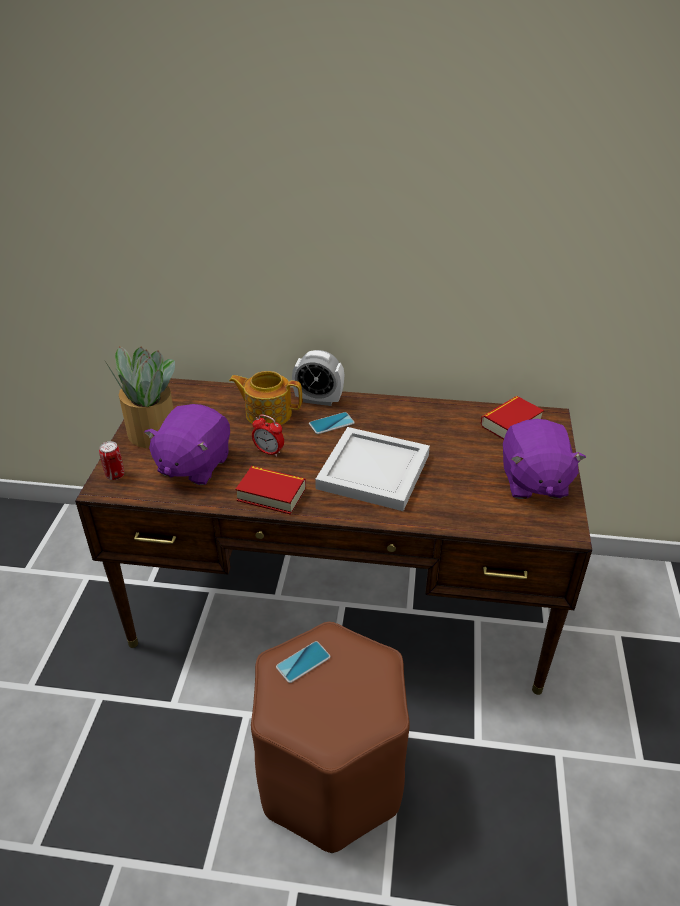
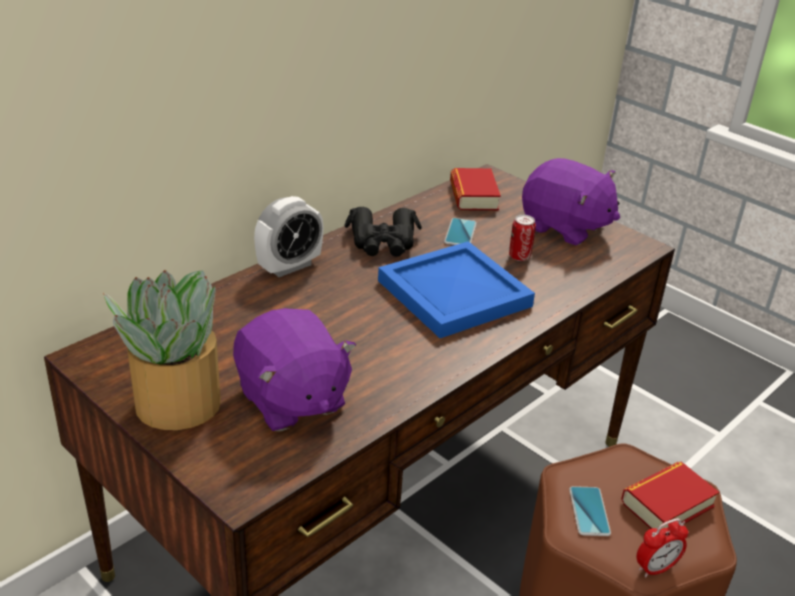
camera: 55 degrees left, 5 degrees down
can [99,441,124,480] -> can moved to [509,215,536,261]
teapot [229,371,302,425] -> none
book [235,466,306,515] -> book moved to [621,461,719,529]
alarm clock [252,415,284,457] -> alarm clock moved to [636,518,689,578]
phone [309,412,355,434] -> phone moved to [444,218,477,245]
white tray [315,427,430,511] -> blue tray [378,241,535,338]
none -> black binoculars [344,207,422,257]

